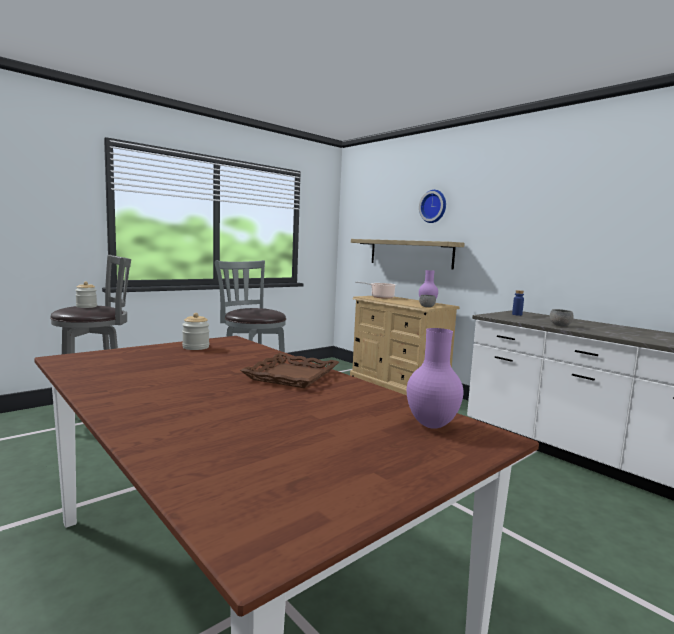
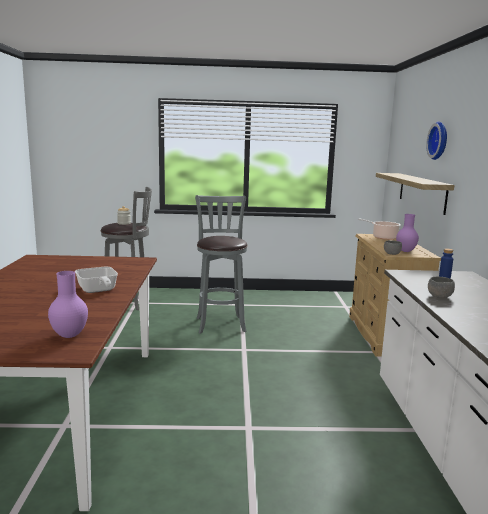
camera: 40 degrees right, 5 degrees up
jar [182,313,209,350] -> none
brown tray [240,353,339,388] -> frying pan [75,267,118,293]

